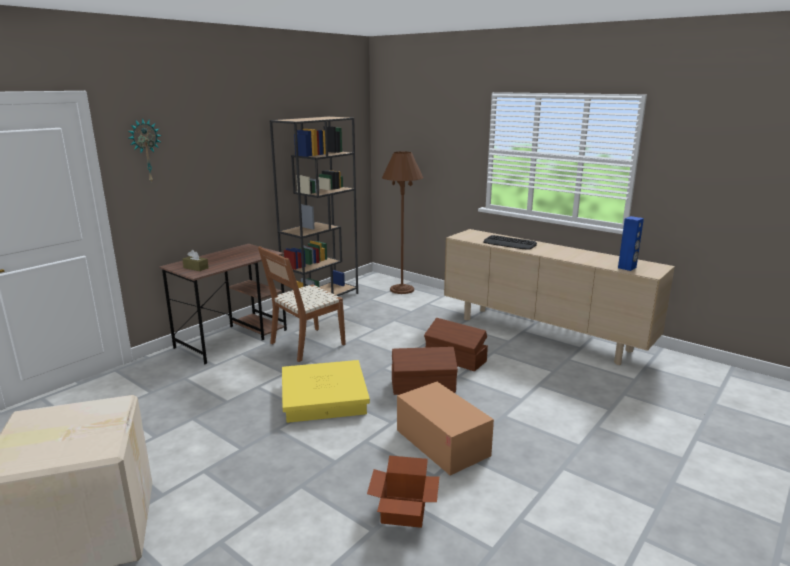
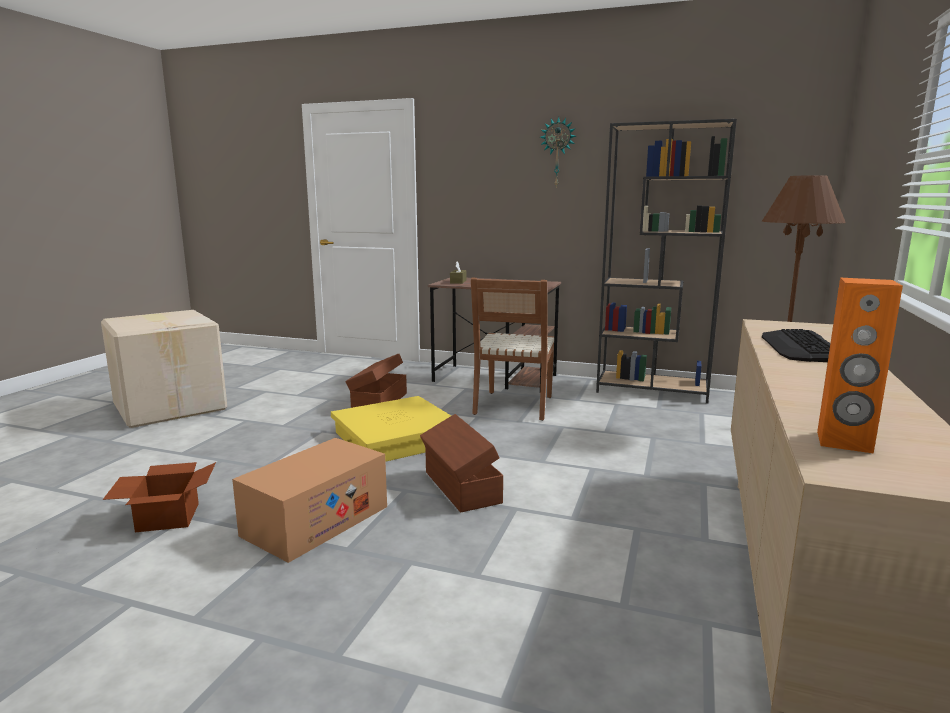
camera: 70 degrees right, 5 degrees down
wall clock [129,118,162,183] -> wall clock moved to [540,117,576,187]
chair [258,246,346,362] -> chair turned 105 degrees counterclockwise [471,278,554,421]
brown storage box [424,318,488,371] -> brown storage box moved to [345,354,407,408]
blue speaker [618,216,644,271] -> orange speaker [817,278,903,453]

